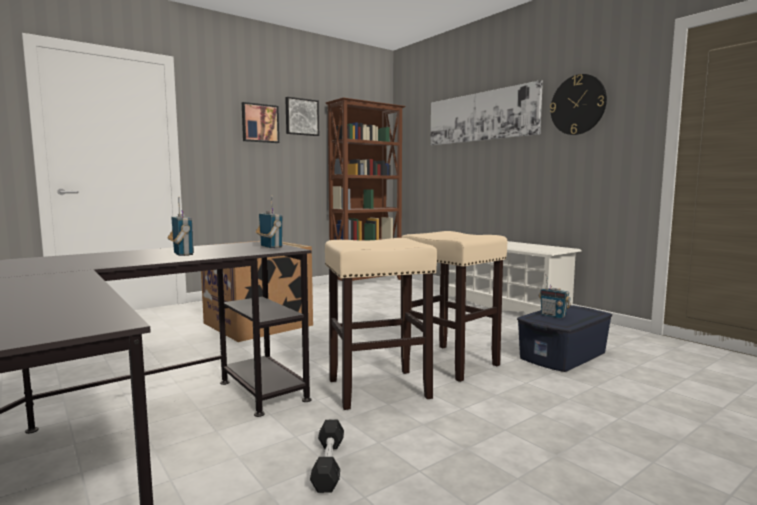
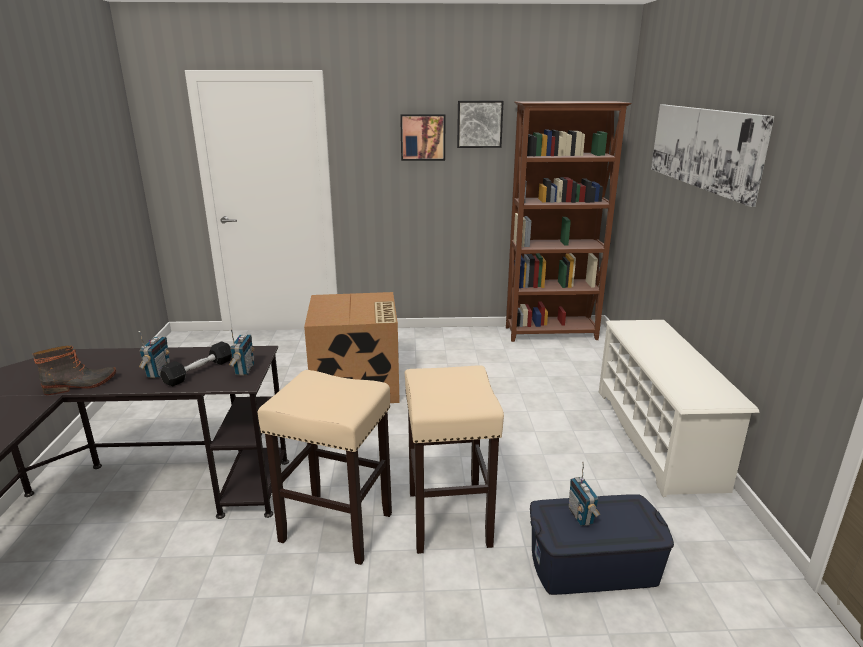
camera: 35 degrees right, 15 degrees up
black dumbbell [310,420,344,493] -> black dumbbell moved to [160,341,232,386]
wall clock [550,74,607,135] -> none
none -> boot [32,346,116,395]

